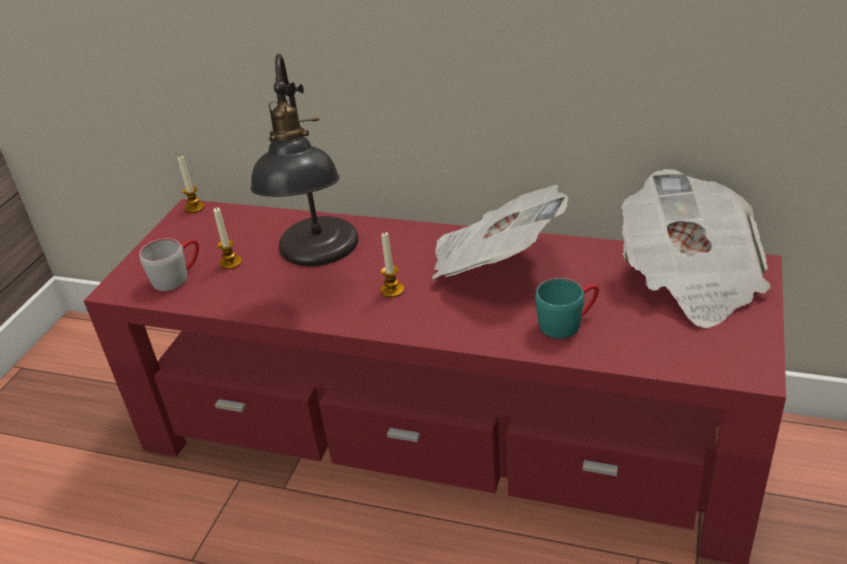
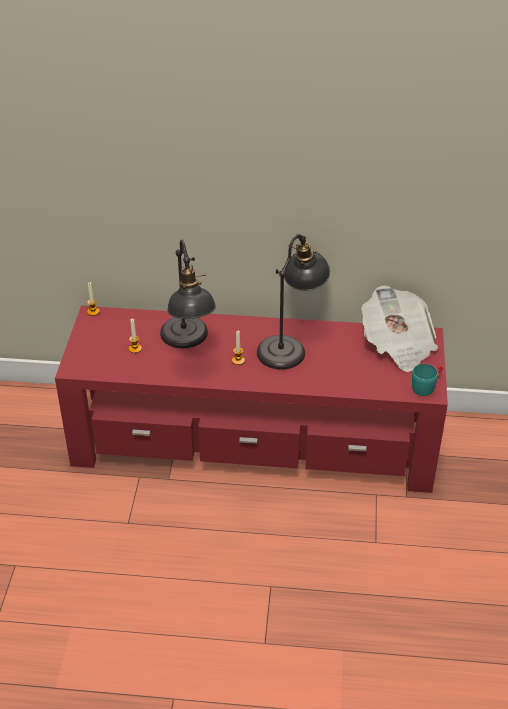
camera: 15 degrees left, 5 degrees up
grey mug [140,238,199,291] -> none
newspaper [432,185,568,279] -> grey table lamp [257,234,330,370]
turquoise mug [535,278,599,338] -> turquoise mug moved to [412,364,443,396]

